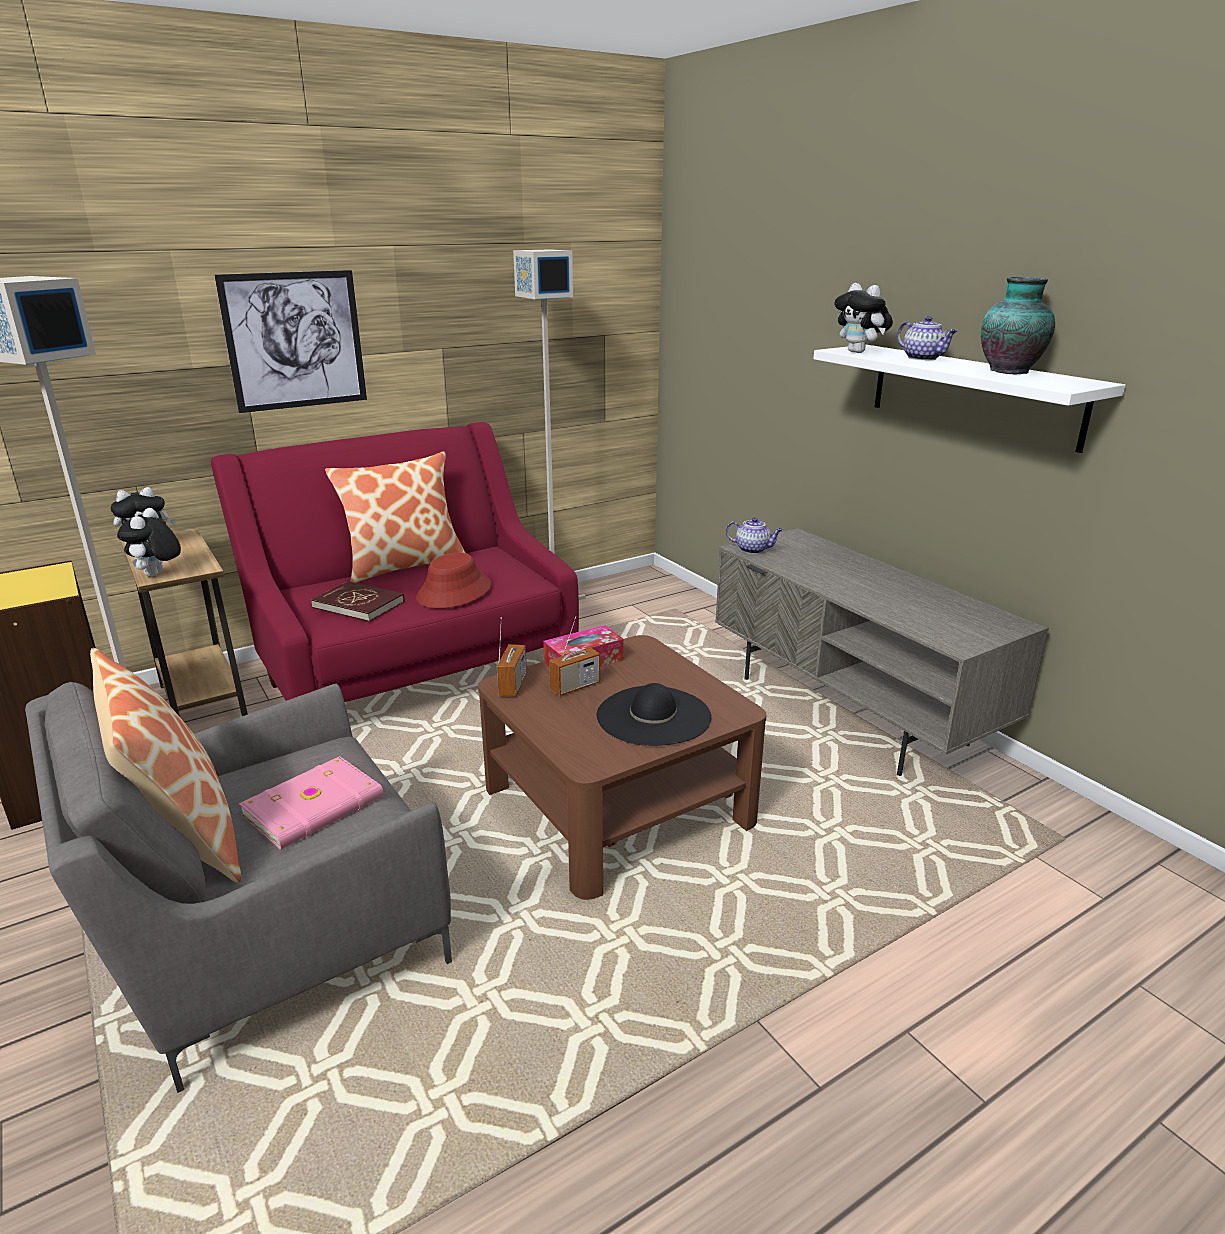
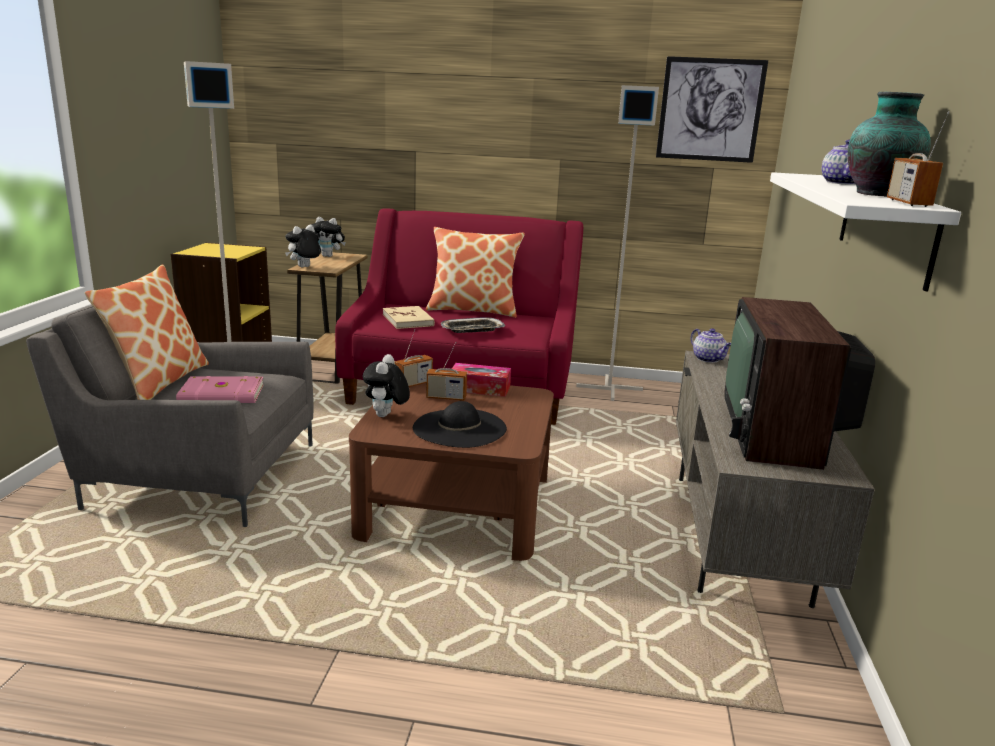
camera: 40 degrees right, 5 degrees down
picture [214,270,367,413] -> picture moved to [656,56,768,163]
red book [311,581,404,622] -> beige book [383,306,435,329]
red hat [416,552,491,608] -> tray [441,317,505,333]
plush toy [835,283,893,353] -> plush toy moved to [363,354,410,417]
none -> television [724,297,875,470]
none -> radio [887,111,949,207]

